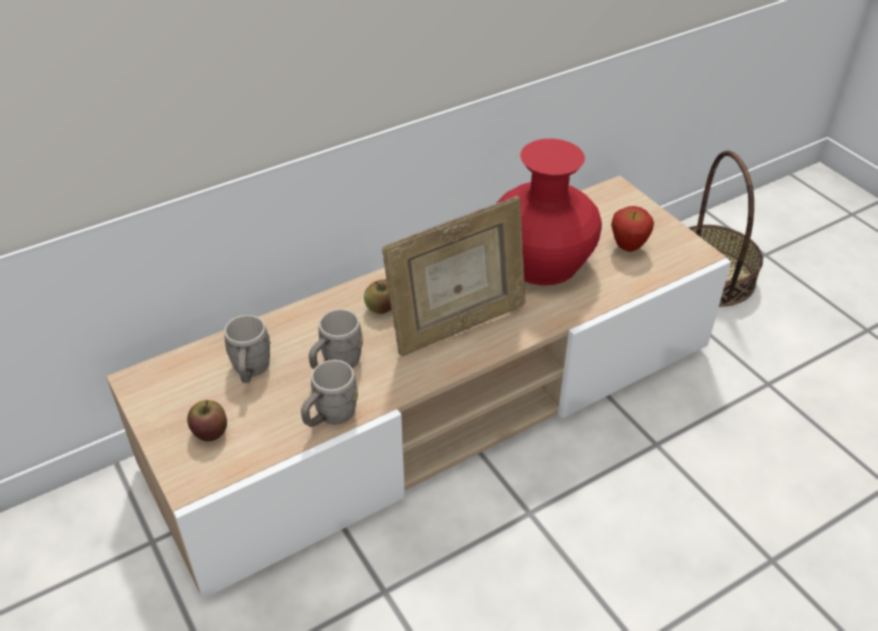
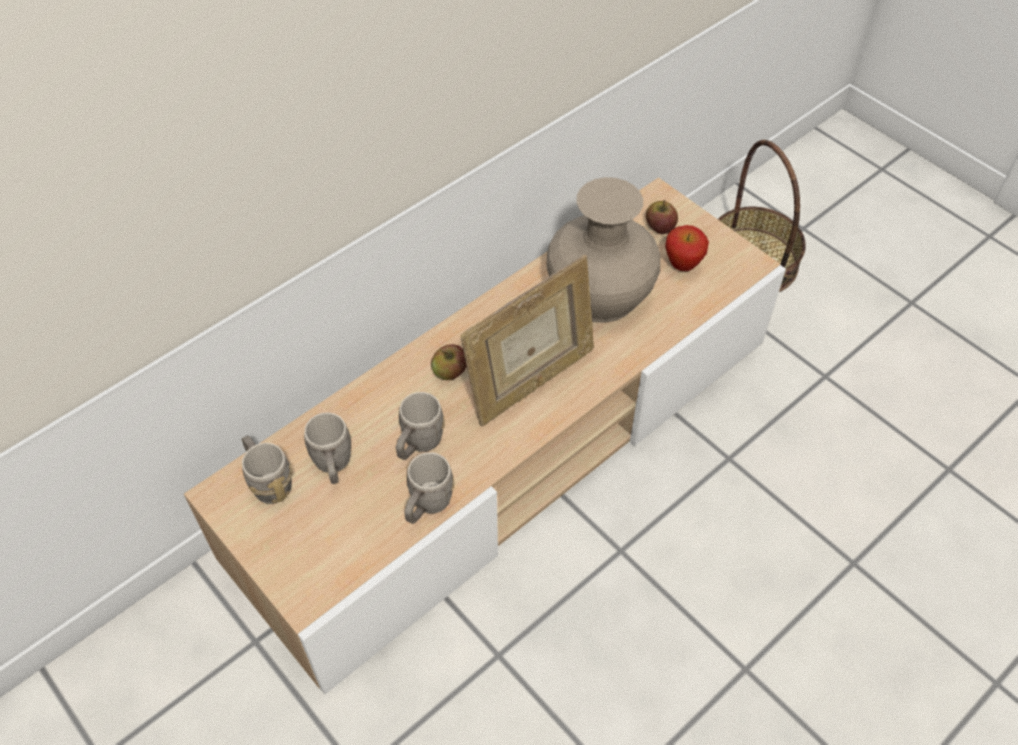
camera: 10 degrees left, 10 degrees up
apple [187,400,227,441] -> apple moved to [646,200,678,234]
red vase [496,139,602,285] -> beige vase [546,177,660,323]
none -> grey mug [242,435,292,504]

